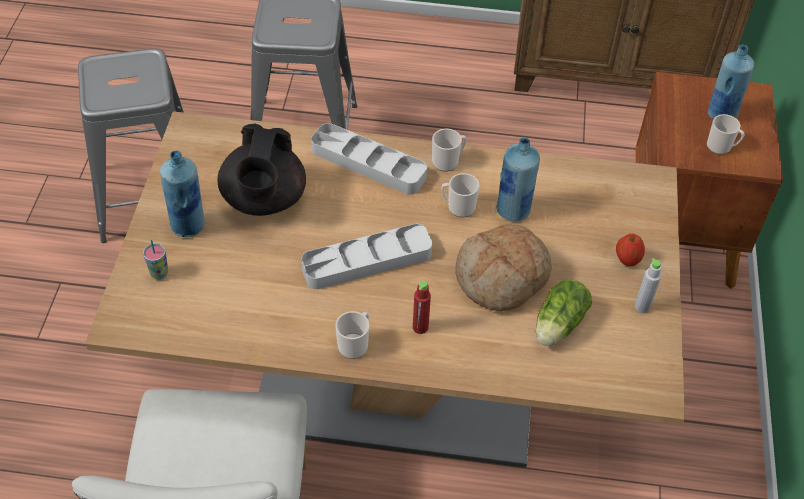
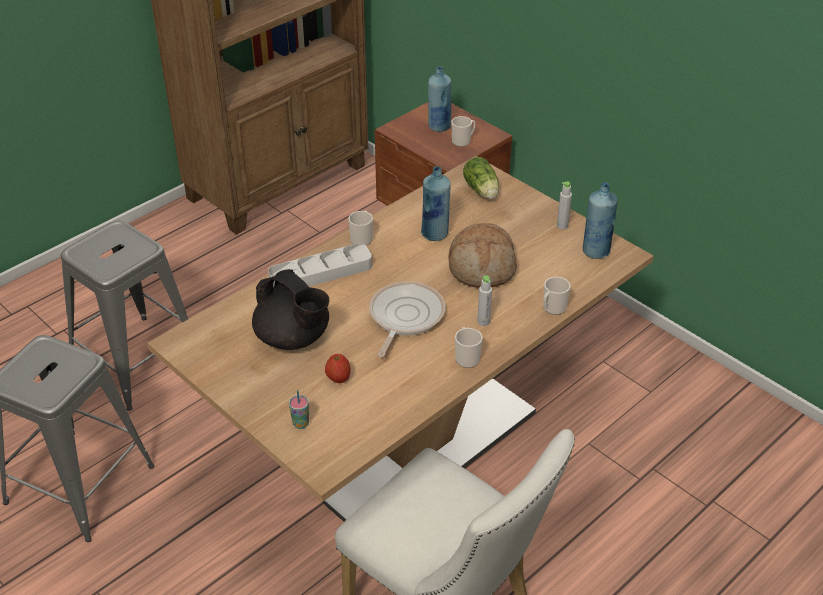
camera: 50 degrees left, 10 degrees down
blue bottle [160,151,205,237] -> blue bottle moved to [583,182,617,259]
grey tray [301,224,432,289] -> frying pan [369,282,446,358]
red bottle [413,281,431,334] -> grey bottle [478,276,492,326]
mug [442,173,479,217] -> mug moved to [543,277,570,315]
lettuce [536,279,592,346] -> lettuce moved to [463,157,499,199]
apple [616,233,645,266] -> apple moved to [325,354,351,383]

